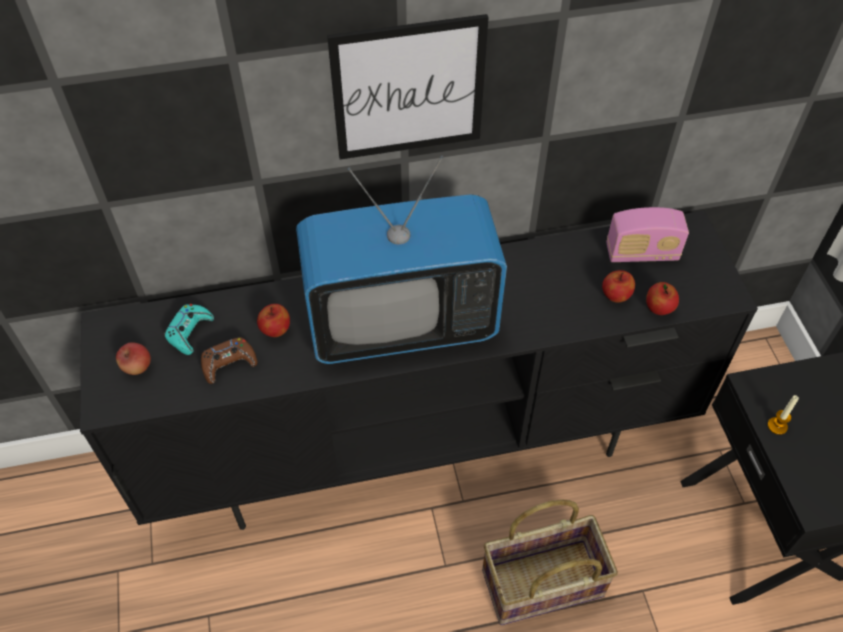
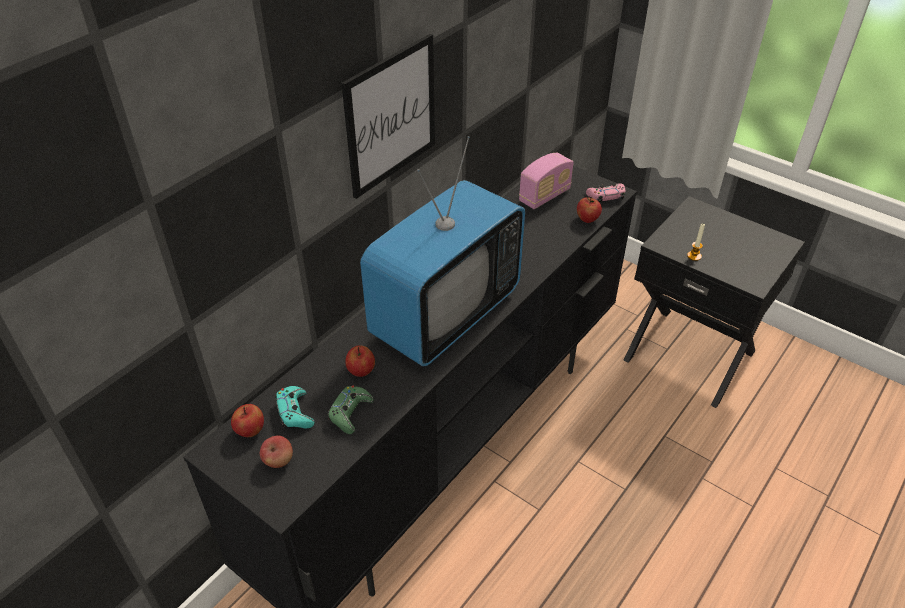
camera: 40 degrees left, 10 degrees down
brown game controller [201,337,258,384] -> green game controller [327,385,374,434]
basket [482,499,618,625] -> none
apple [602,270,635,303] -> apple moved to [231,404,264,437]
none -> pink game controller [586,183,625,203]

